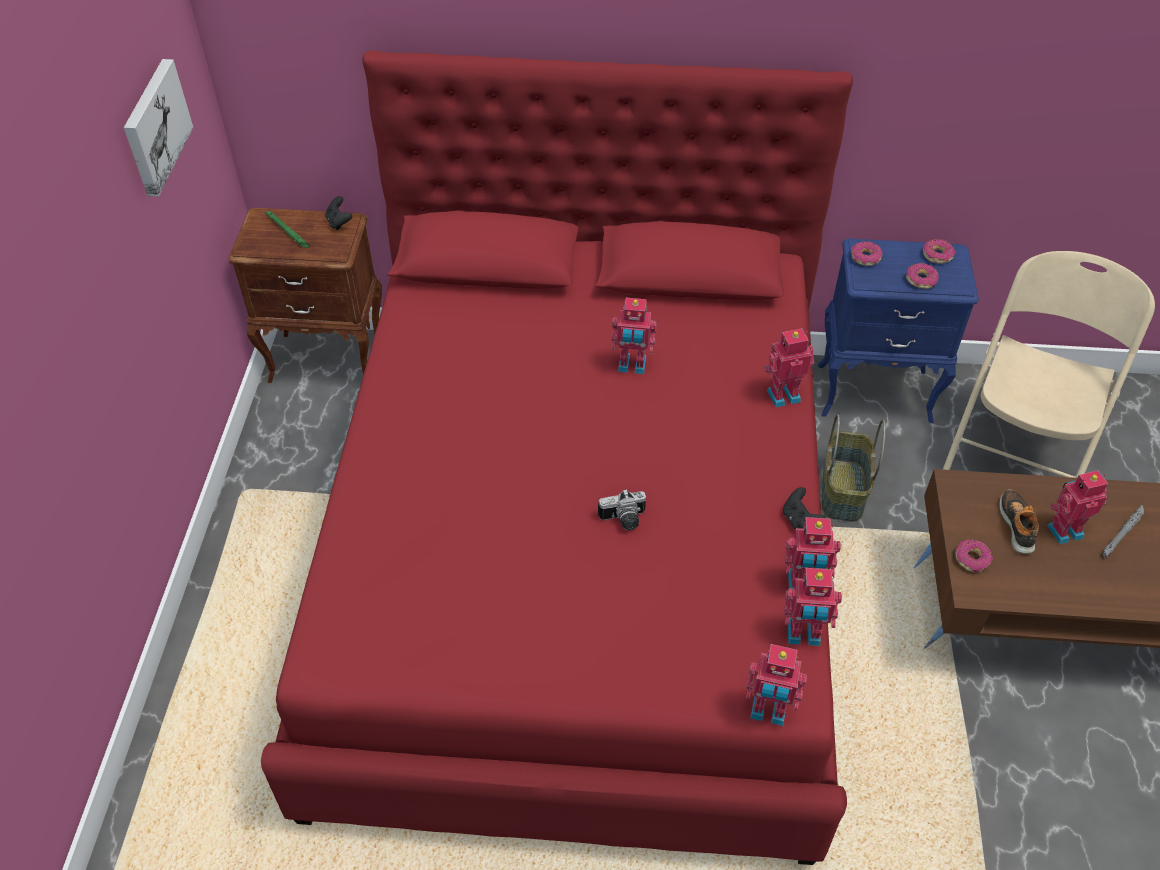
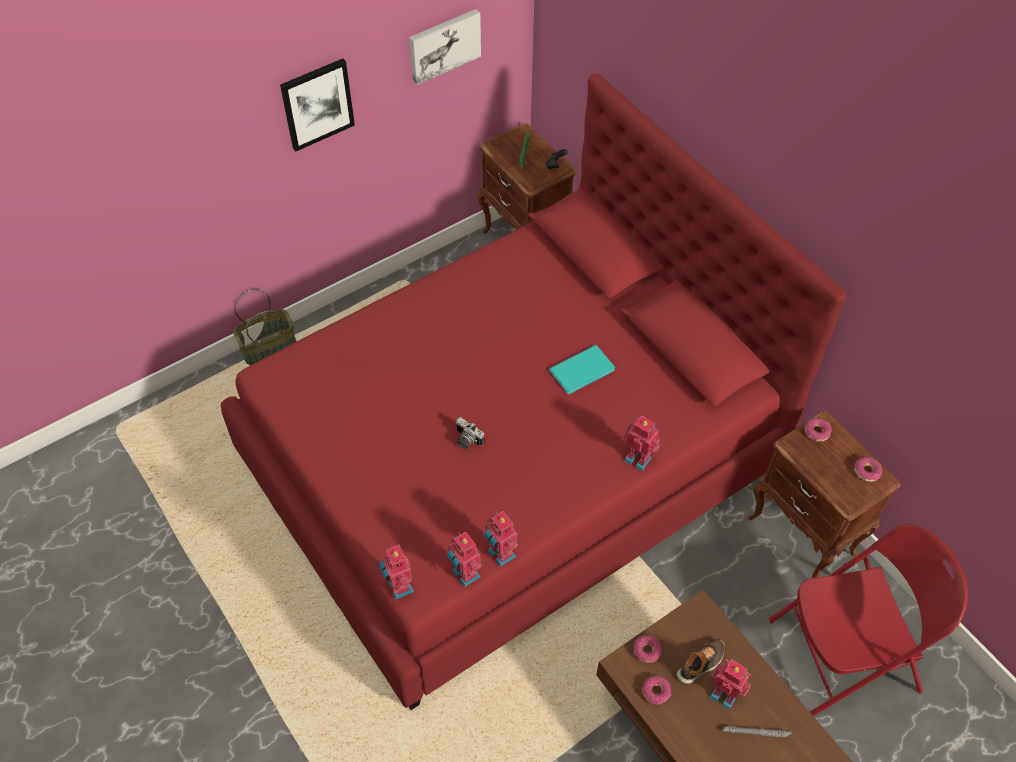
camera: 50 degrees right, 5 degrees up
toy robot [611,298,657,374] -> turquoise book [549,345,615,394]
black game controller [783,487,825,530] -> none
blue nightstand [818,238,979,423] -> brown nightstand [748,411,900,578]
basket [822,414,886,522] -> basket moved to [233,289,297,365]
donut [906,263,939,289] -> donut moved to [642,675,671,705]
beige chair [943,251,1155,478] -> red chair [768,524,968,716]
none -> picture [280,59,355,152]

